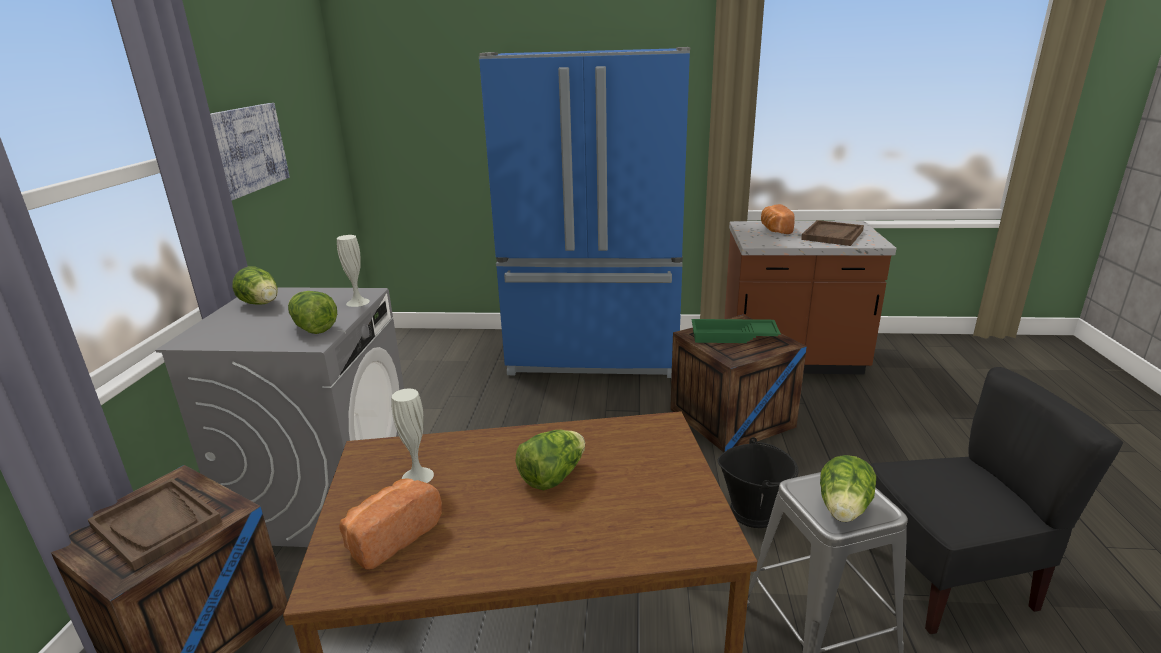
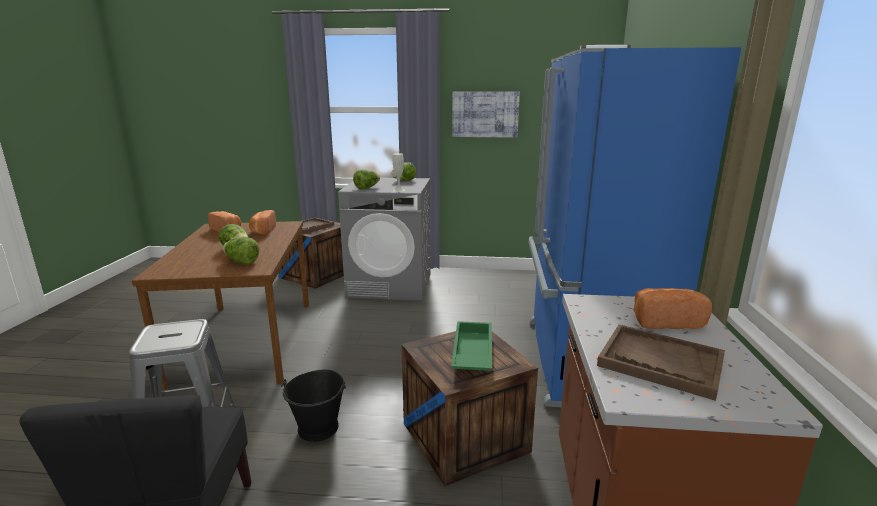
camera: 90 degrees right, 5 degrees down
white vase [391,389,434,483] -> bread [249,210,276,235]
lettuce [820,455,876,522] -> lettuce moved to [223,237,259,265]

